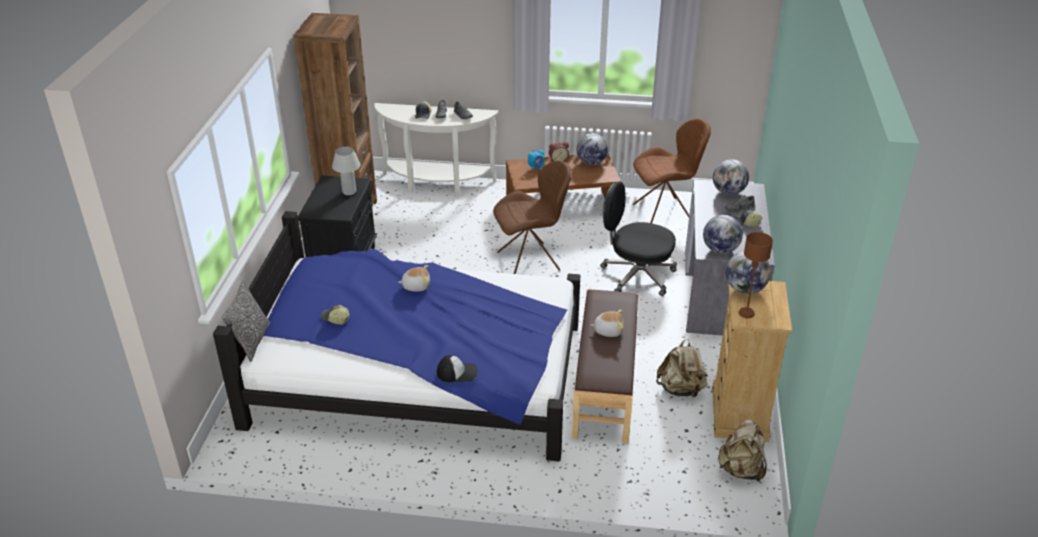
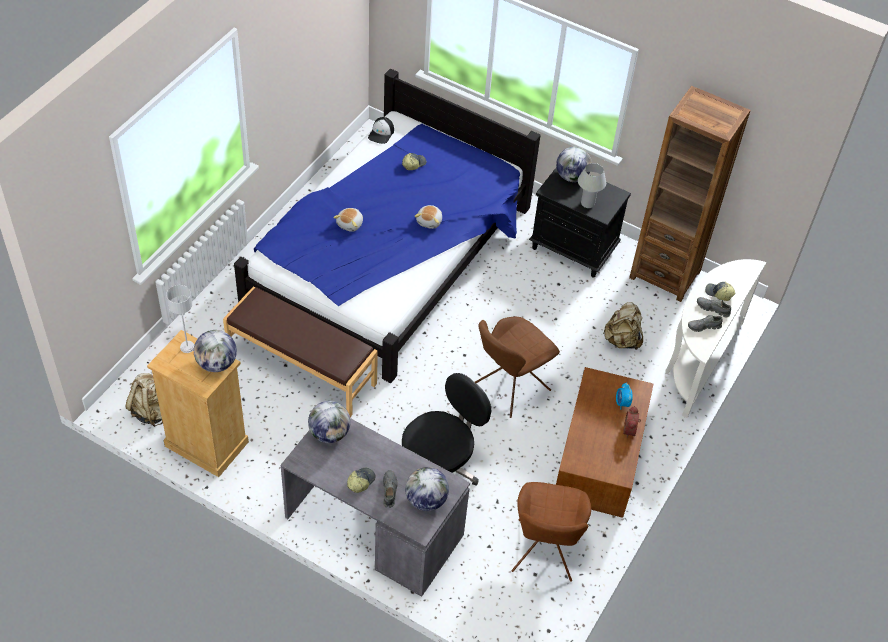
camera: 110 degrees right, 15 degrees up
pillow [222,281,270,362] -> none
cap [437,355,478,382] -> cap moved to [368,117,394,144]
brown chair [493,161,572,274] -> brown chair turned 45 degrees clockwise [475,317,560,418]
globe [576,133,608,165] -> globe moved to [556,147,592,182]
plush toy [590,310,624,337] -> plush toy moved to [333,208,363,232]
beige backpack [656,339,708,397] -> beige backpack moved to [603,302,643,350]
brown table lamp [739,232,773,318] -> grey table lamp [166,285,195,353]

